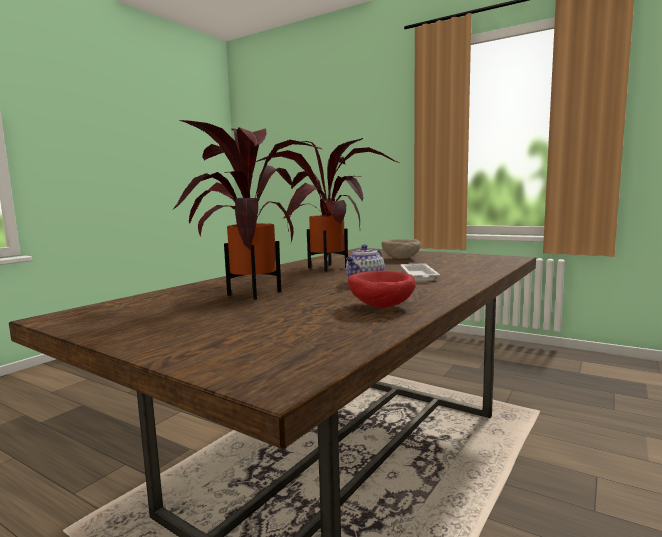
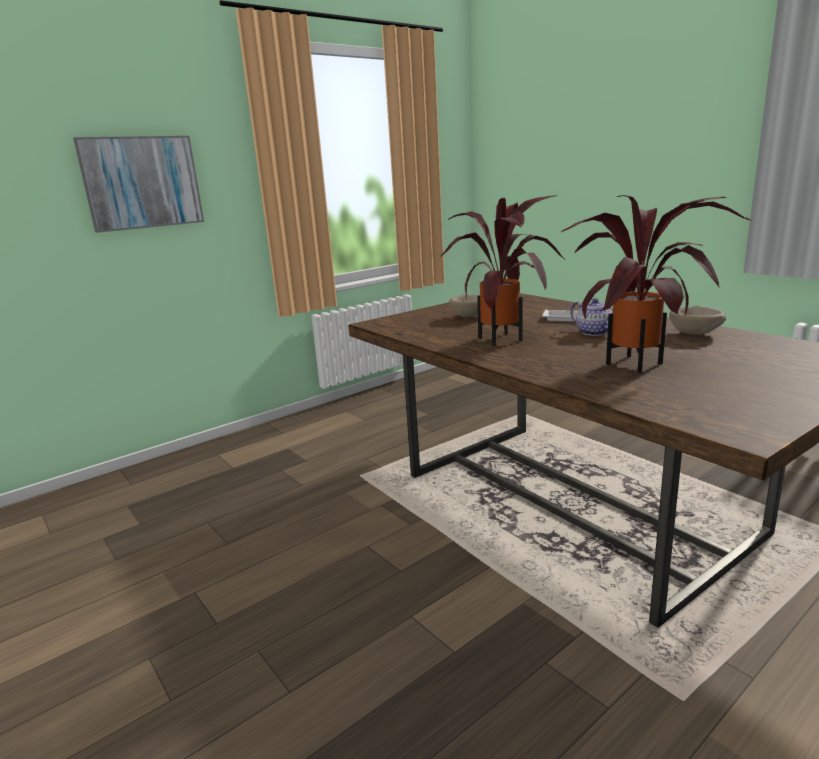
camera: 70 degrees left, 10 degrees up
red bowl [348,271,416,308] -> beige bowl [669,306,726,335]
none -> picture [73,136,204,233]

